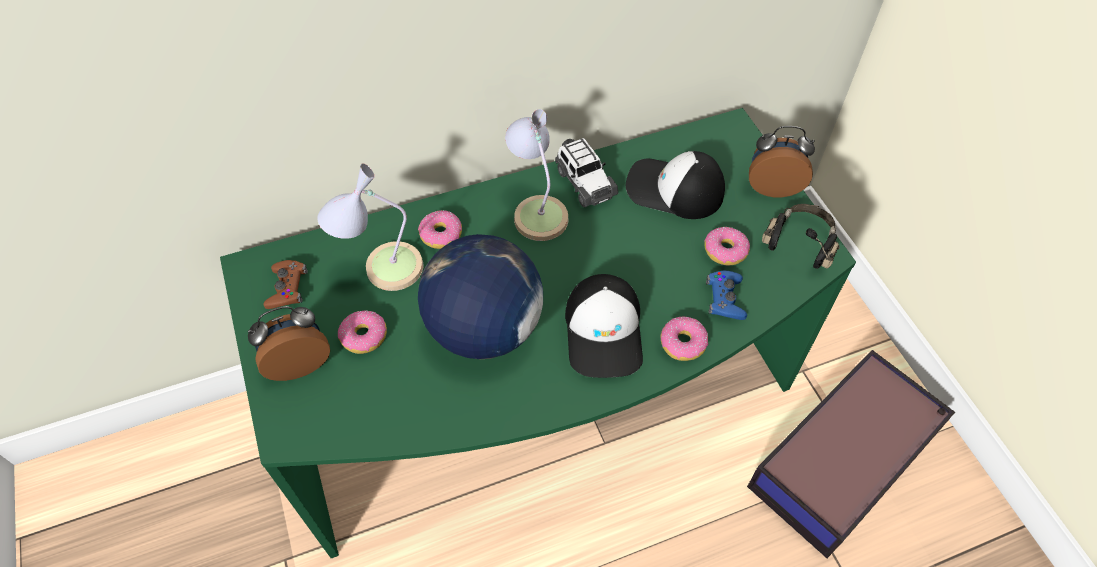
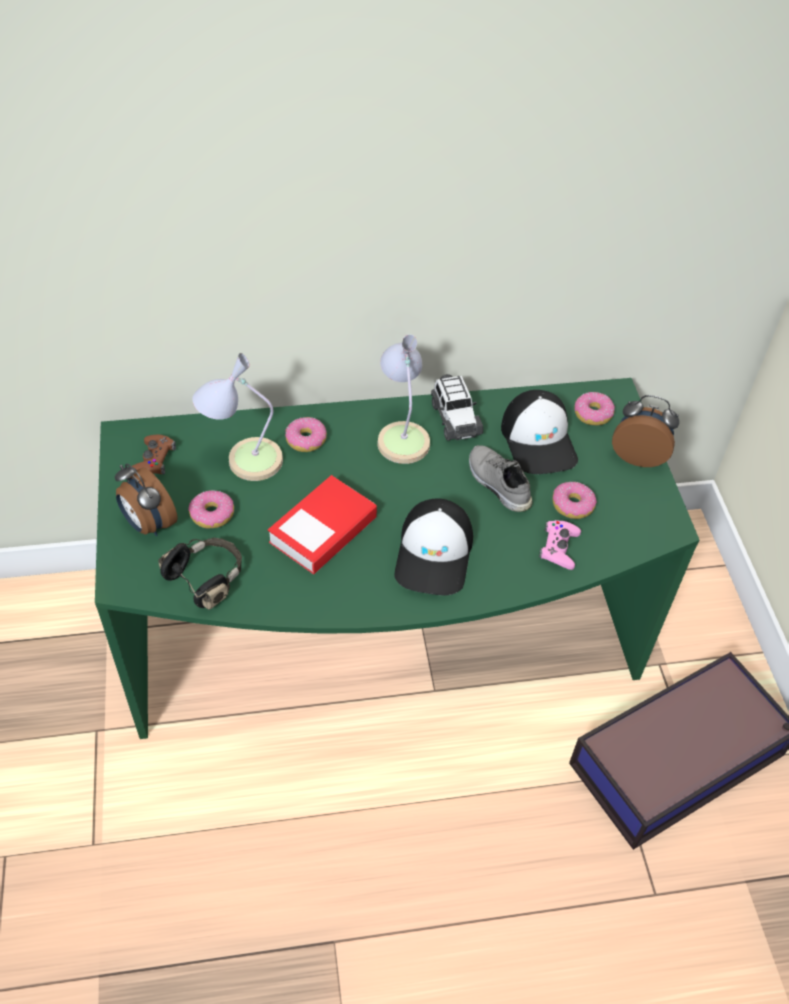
camera: 10 degrees right, 5 degrees down
alarm clock [248,306,330,381] -> alarm clock turned 120 degrees counterclockwise [115,464,178,536]
globe [418,234,543,359] -> book [268,475,377,574]
cap [626,151,725,219] -> cap turned 135 degrees counterclockwise [501,390,578,474]
donut [661,317,708,361] -> donut moved to [574,392,615,425]
blue game controller [706,270,747,320] -> pink game controller [539,520,581,570]
black headphones [762,204,840,269] -> black headphones moved to [158,538,242,610]
none -> grey shoe [469,445,533,512]

